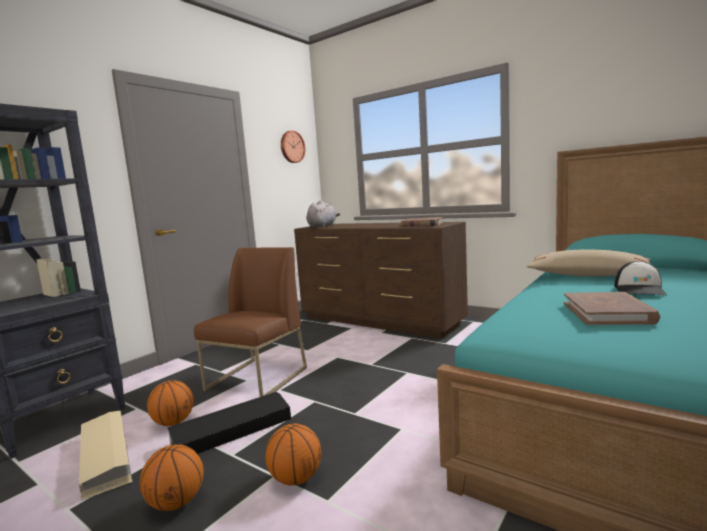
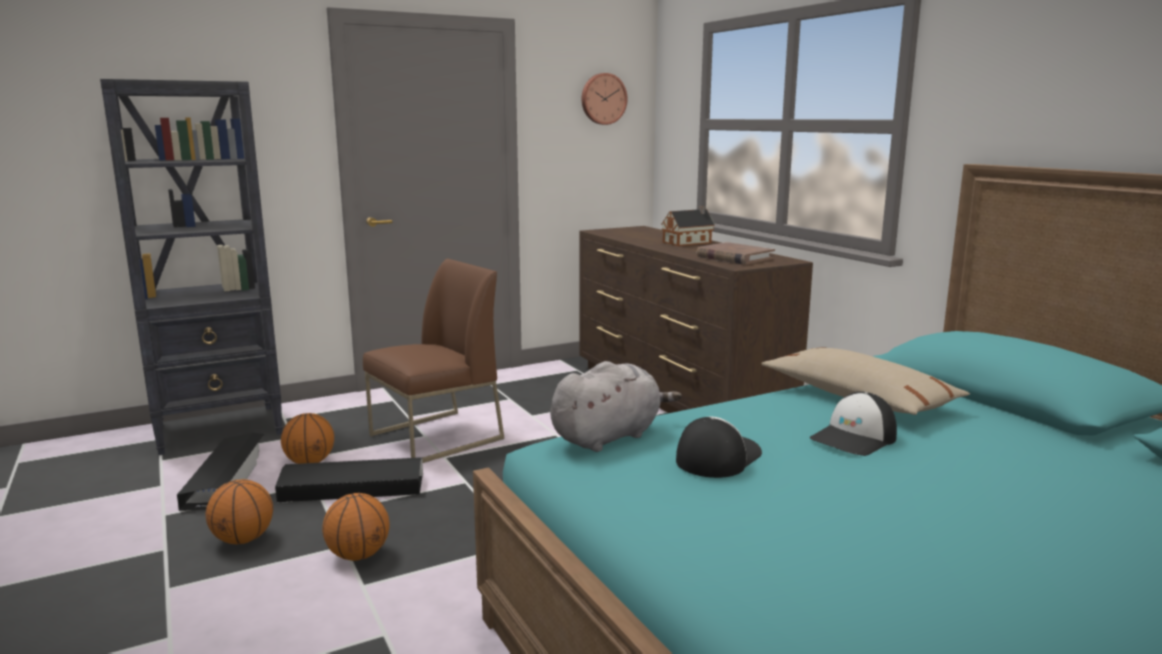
camera: 25 degrees right, 5 degrees up
beige storage box [79,411,133,500] -> black storage box [177,433,264,511]
grey plush toy [306,200,340,227] -> grey plush toy moved to [550,361,682,452]
brown book [564,292,660,325] -> cap [676,417,762,478]
none -> toy house [661,206,715,246]

